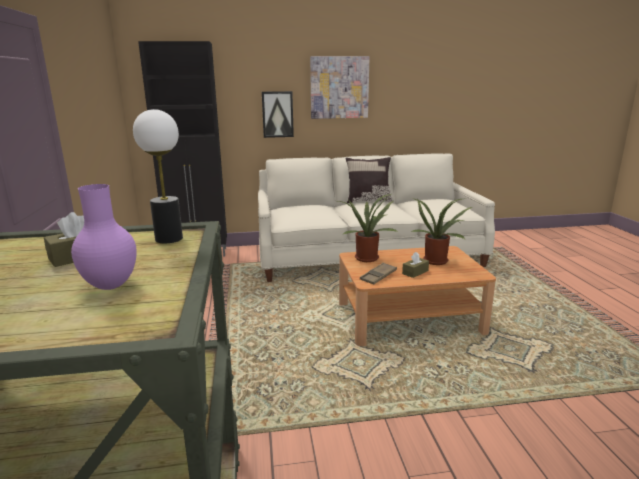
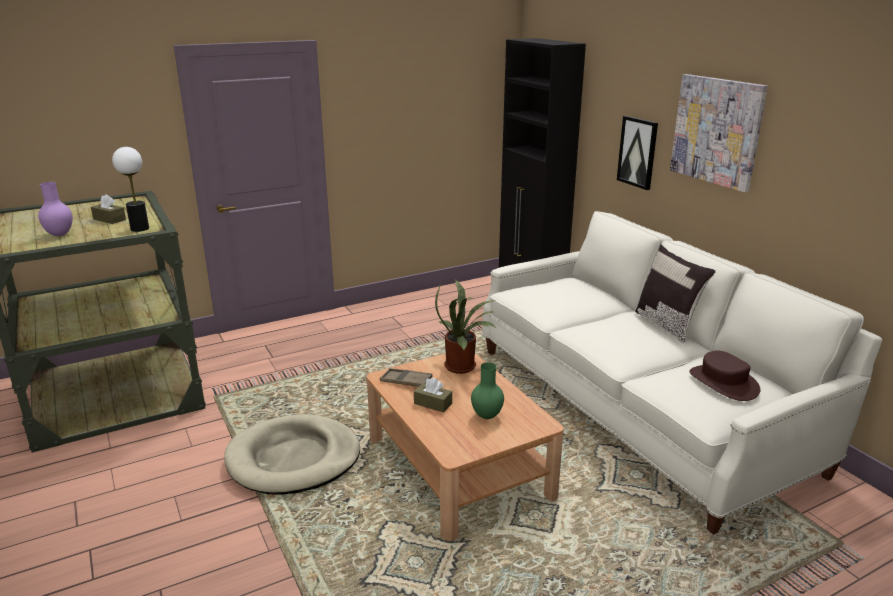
camera: 70 degrees right, 5 degrees up
potted plant [411,198,472,265] -> green vase [471,362,504,419]
none -> beige dog bed [224,414,360,495]
none -> brown hat [690,351,761,401]

